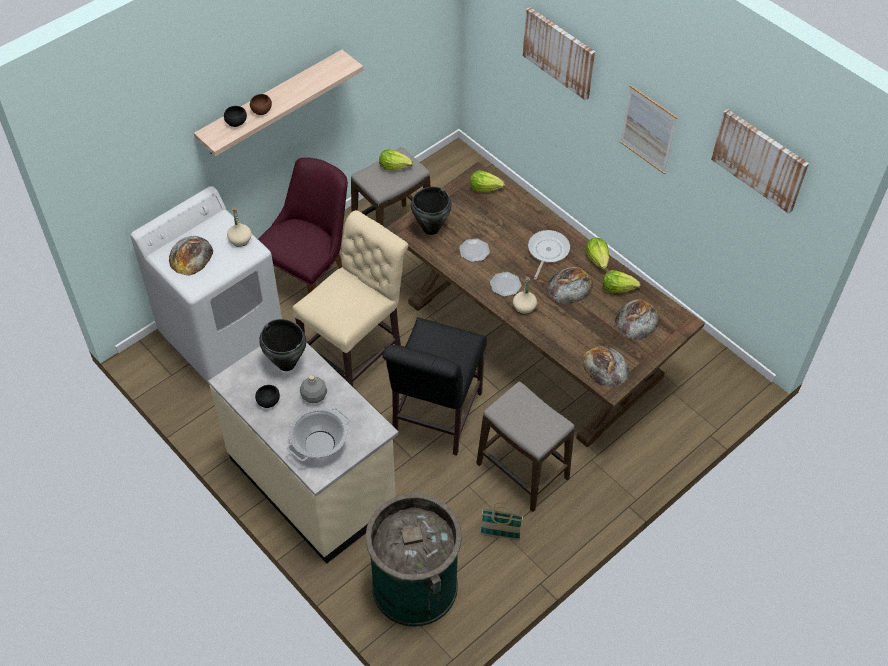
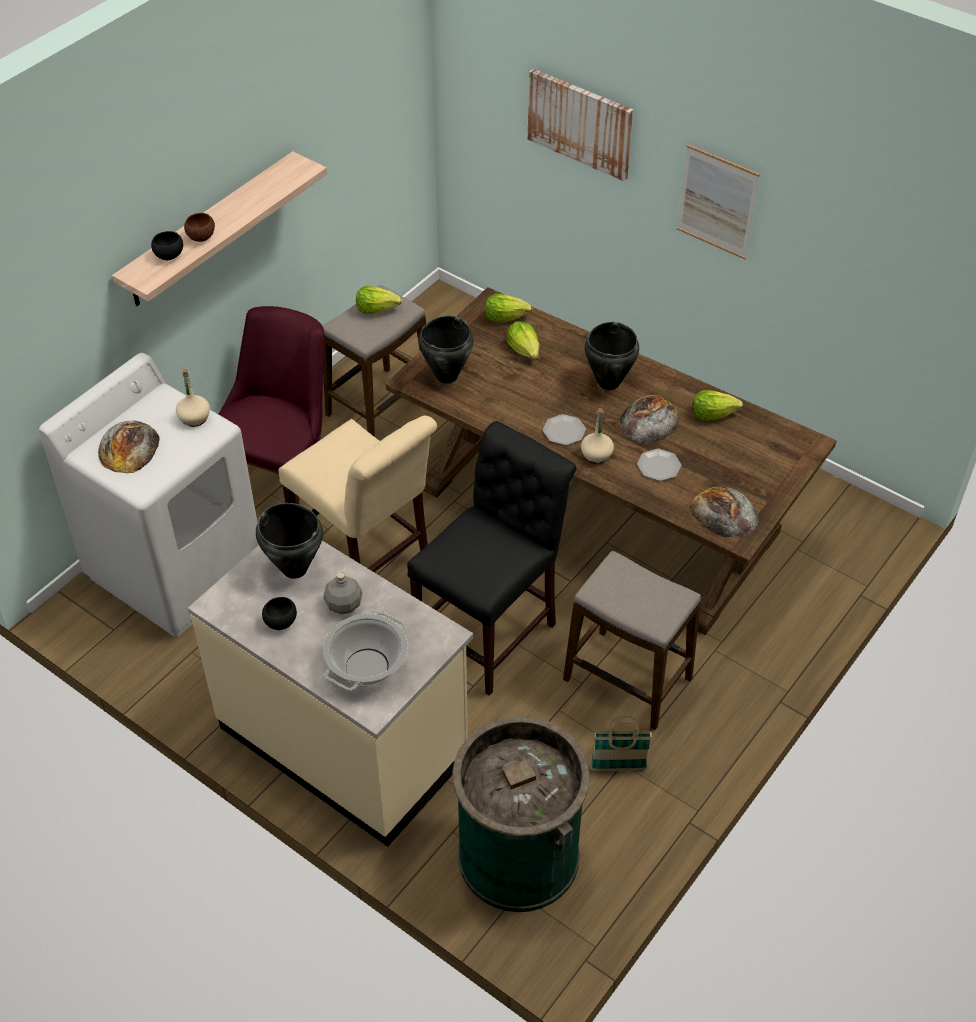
camera: 10 degrees left, 5 degrees down
beige chair [292,210,408,387] -> beige chair turned 105 degrees clockwise [278,415,437,572]
black chair [382,317,487,456] -> black chair turned 150 degrees counterclockwise [407,421,576,695]
plate [459,239,490,262] -> plate moved to [637,449,681,481]
frying pan [528,230,570,280] -> black cooking pot [584,322,639,390]
lettuce [585,238,609,270] -> lettuce moved to [507,321,539,359]
bread [615,299,659,340] -> none
picture [711,109,809,214] -> none

